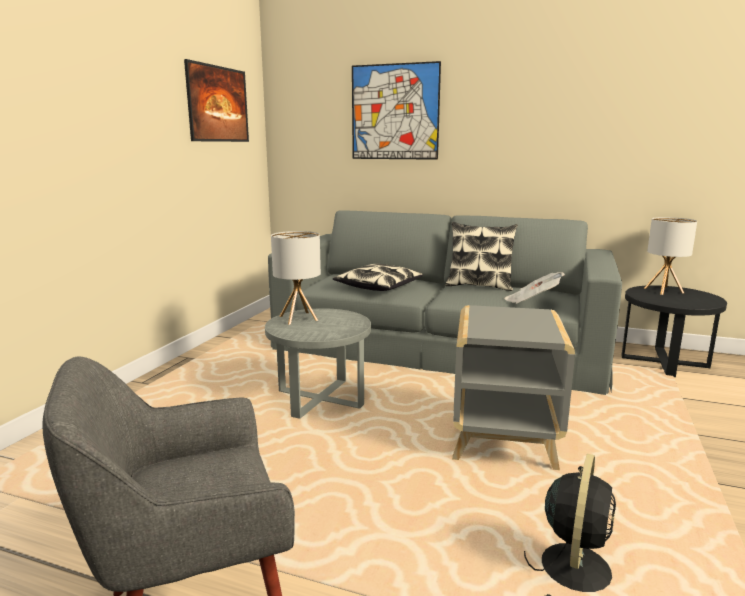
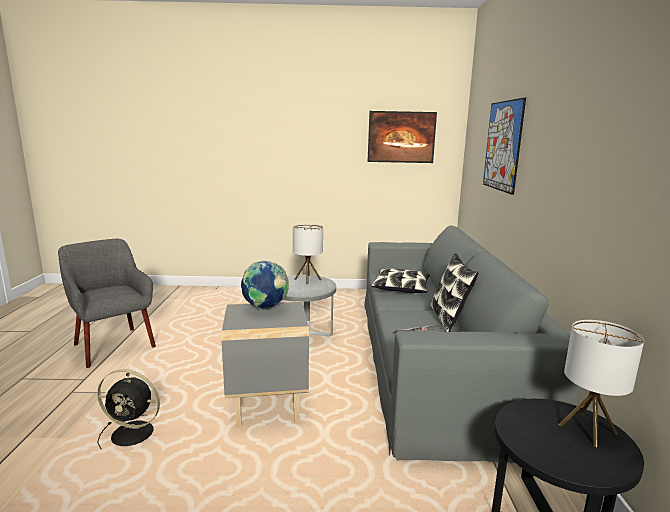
camera: 70 degrees right, 0 degrees up
none -> globe [241,261,289,309]

